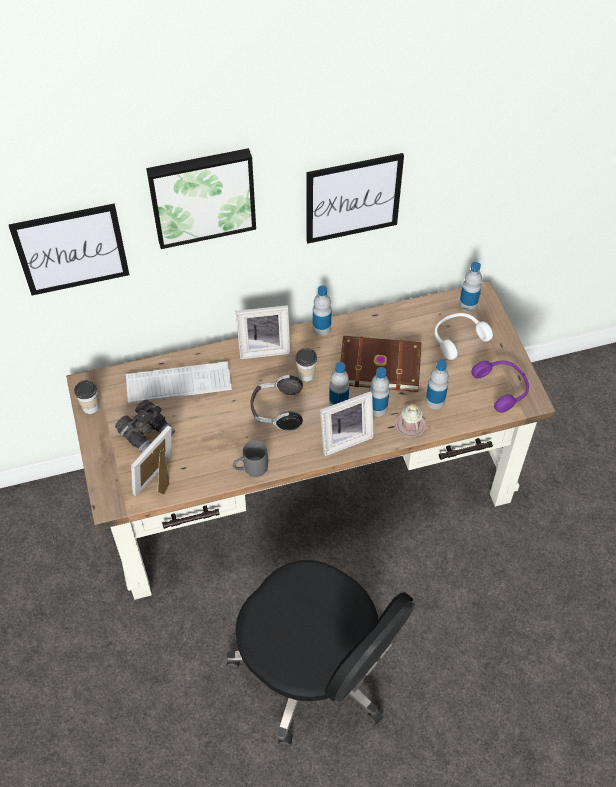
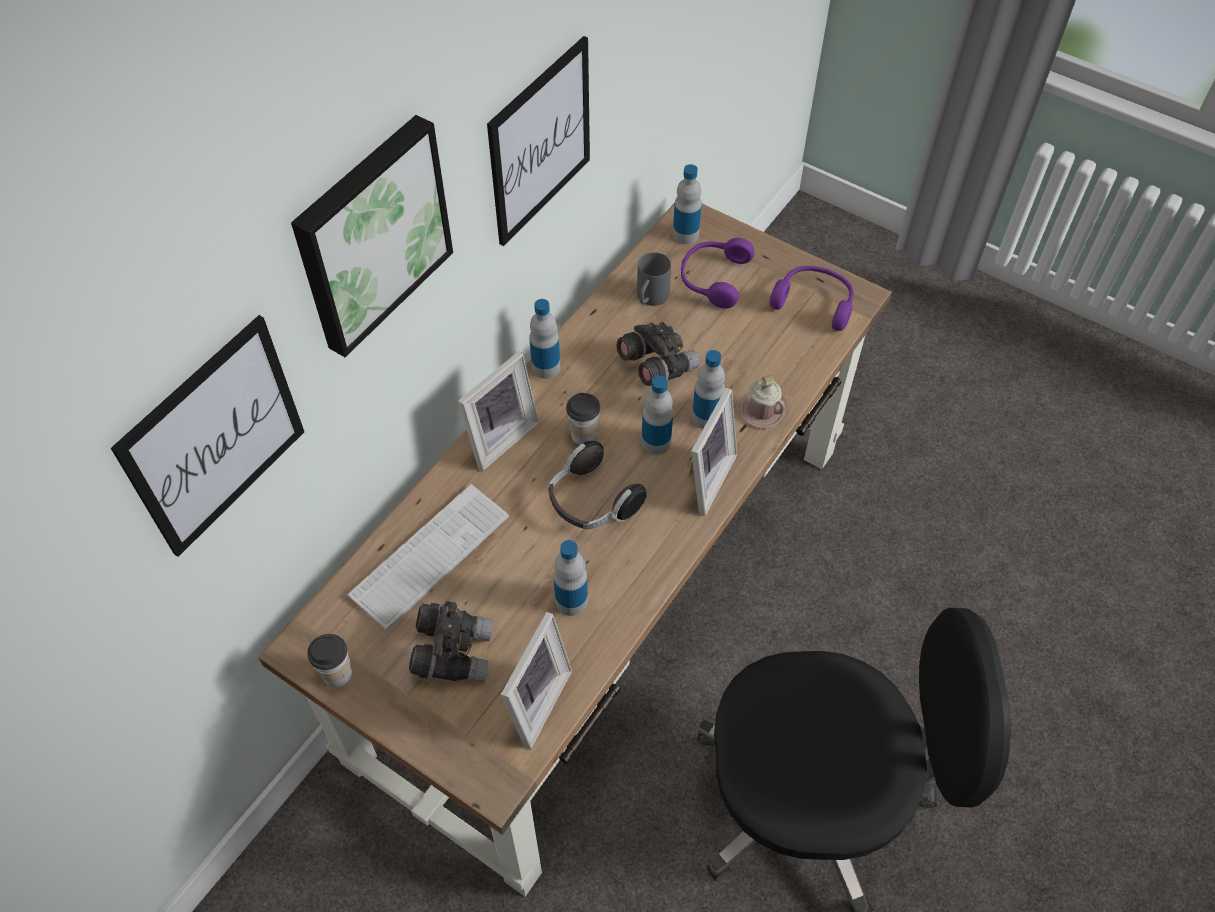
camera: 40 degrees left, 0 degrees up
picture frame [131,425,171,497] -> picture frame turned 150 degrees counterclockwise [501,612,572,749]
grey mug [233,440,268,477] -> grey mug moved to [637,252,671,306]
brown book [340,335,422,392] -> grey binoculars [616,322,700,386]
bottle [426,360,449,409] -> bottle moved to [554,540,588,616]
white headphones [435,313,493,360] -> purple headphones [681,238,754,309]

